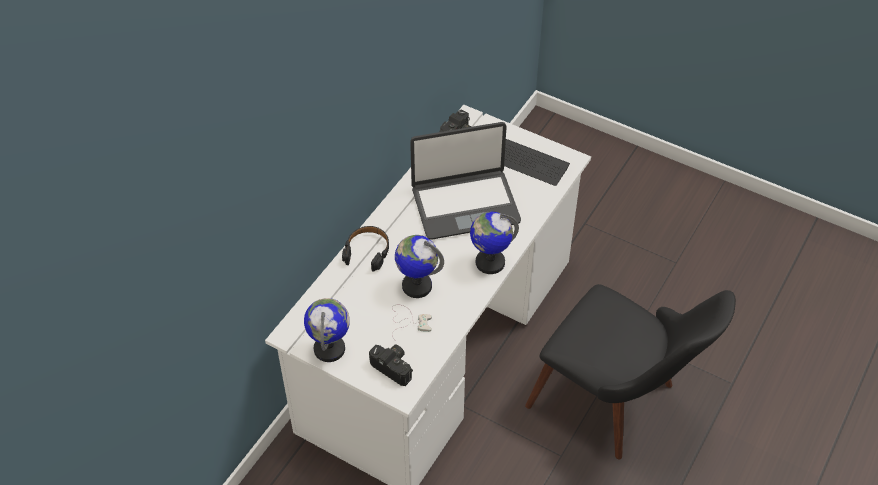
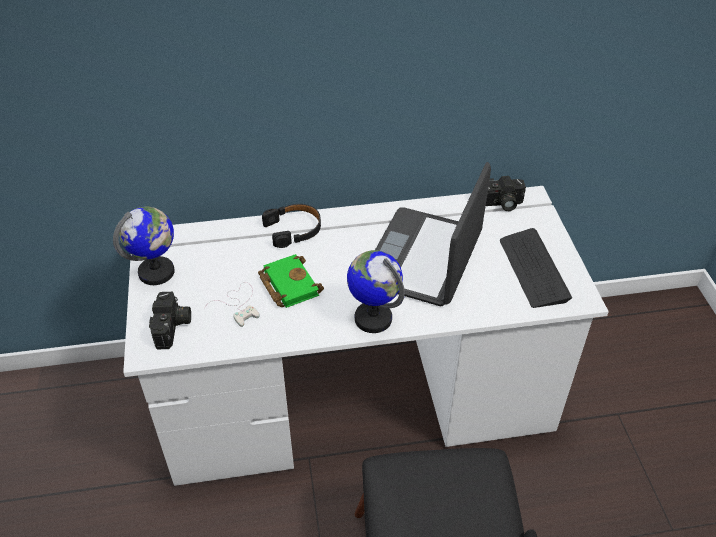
camera: 50 degrees right, 5 degrees down
globe [395,235,444,298] -> green book [258,254,324,308]
laptop [410,122,521,240] -> laptop turned 75 degrees clockwise [375,162,491,306]

